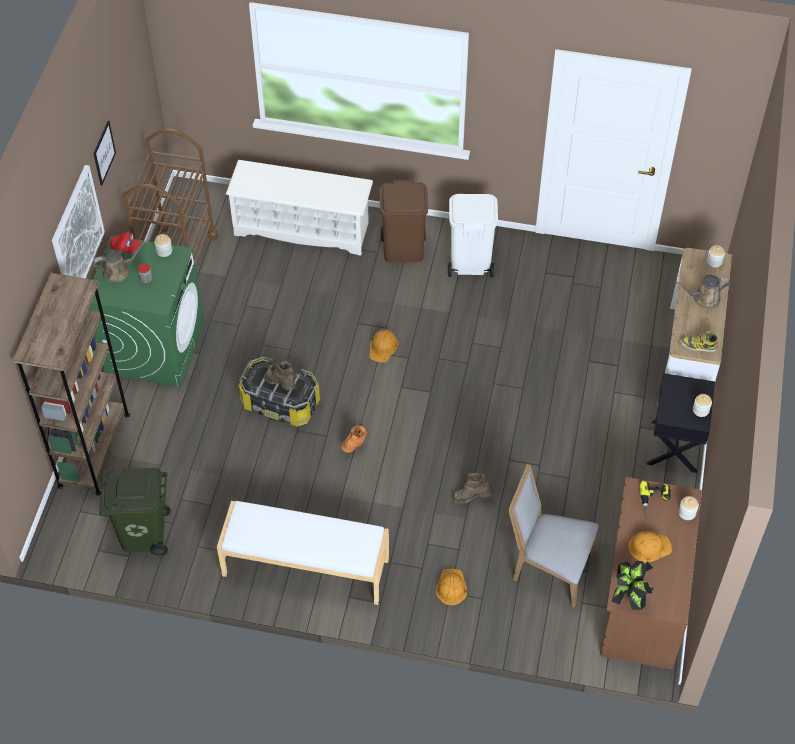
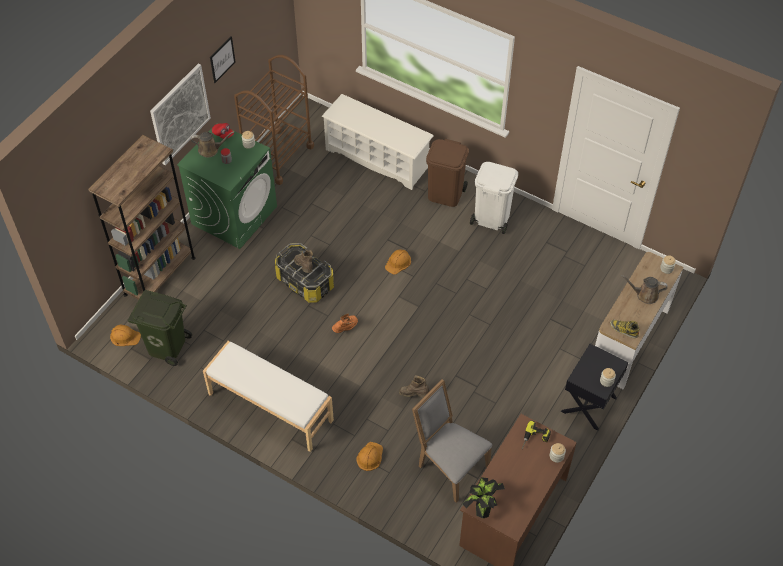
camera: 20 degrees right, 0 degrees up
orange hard hat [628,531,672,563] -> orange hard hat moved to [110,325,141,346]

